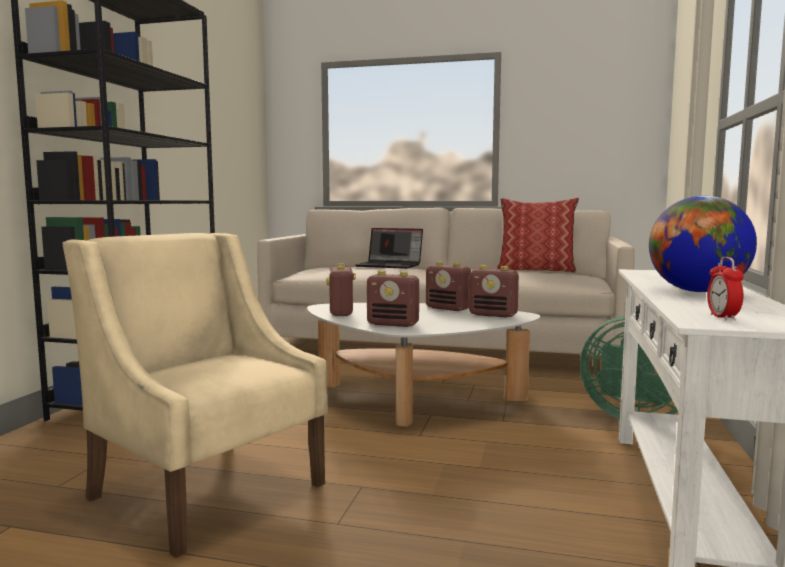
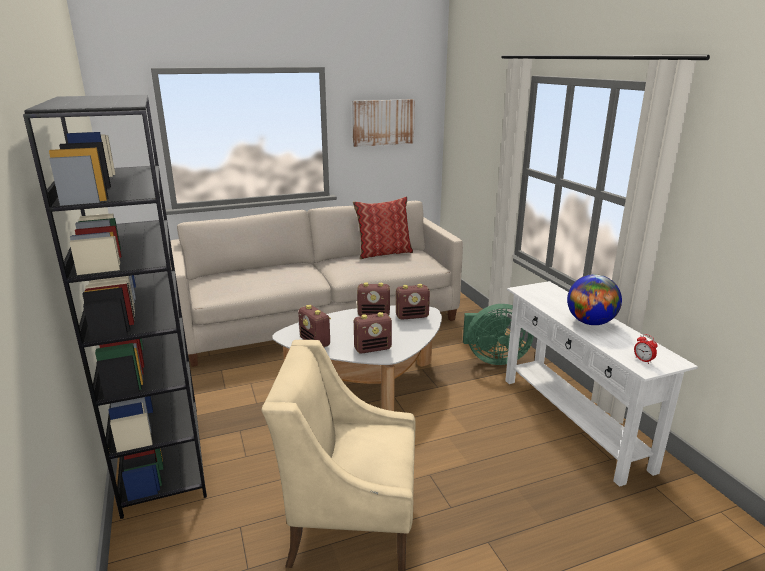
camera: 35 degrees left, 15 degrees up
laptop [355,228,423,269] -> none
none -> picture [352,99,415,147]

